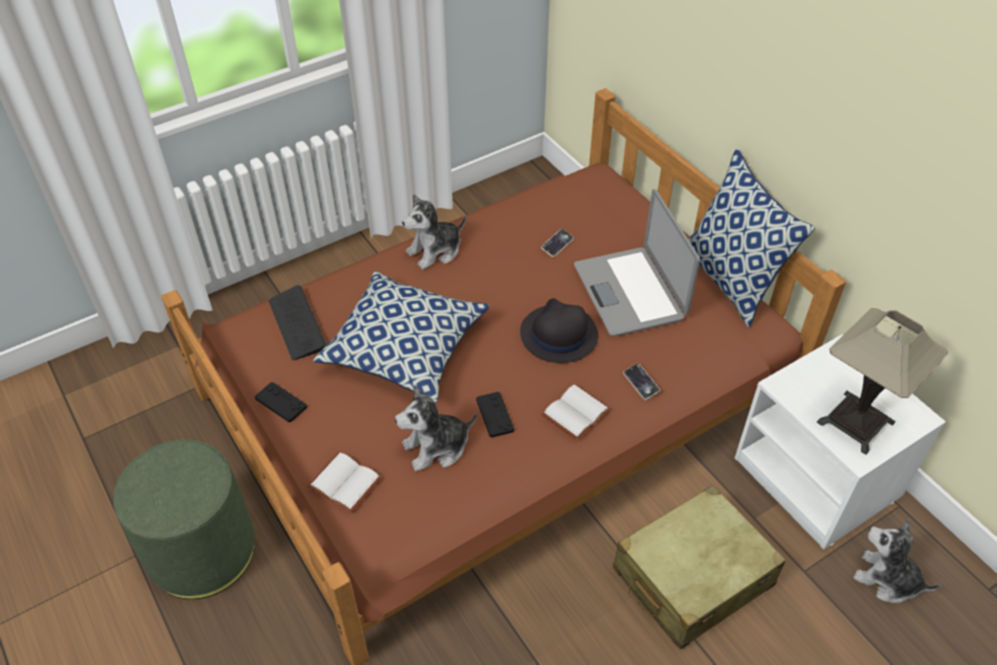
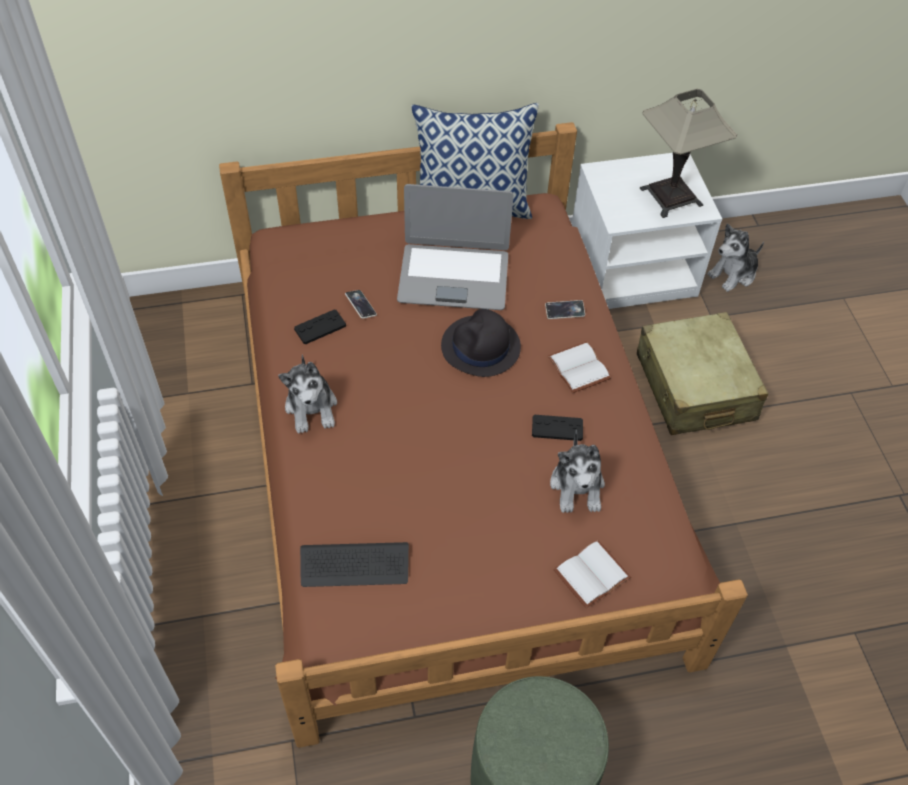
camera: 70 degrees left, 5 degrees up
black game controller [255,382,307,422] -> black game controller moved to [294,309,346,344]
pillow [313,271,490,403] -> none

